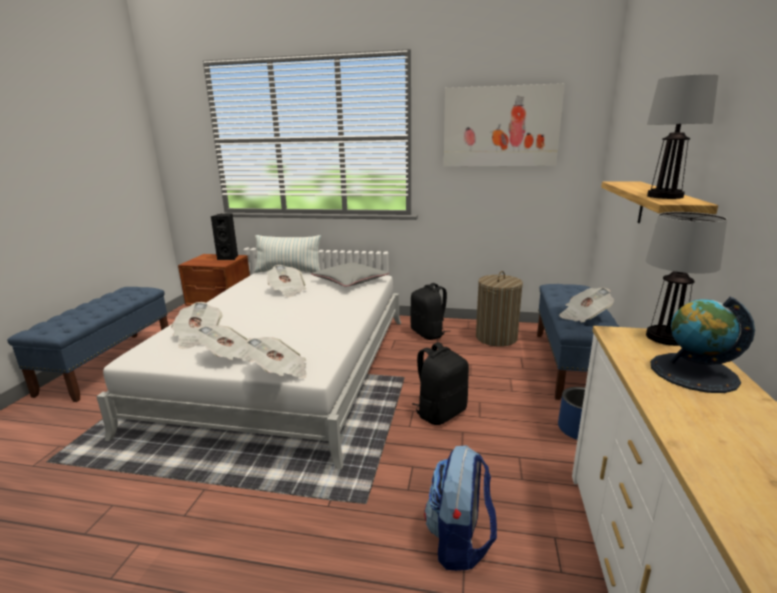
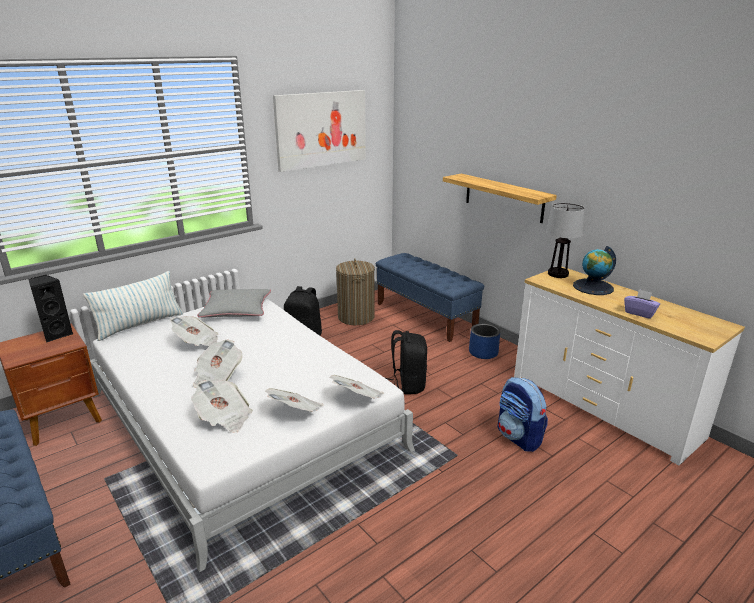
camera: 50 degrees left, 5 degrees up
newspaper [559,288,614,322] -> newspaper moved to [193,339,242,388]
table lamp [647,74,718,199] -> none
none -> purple tissue box [624,289,660,319]

